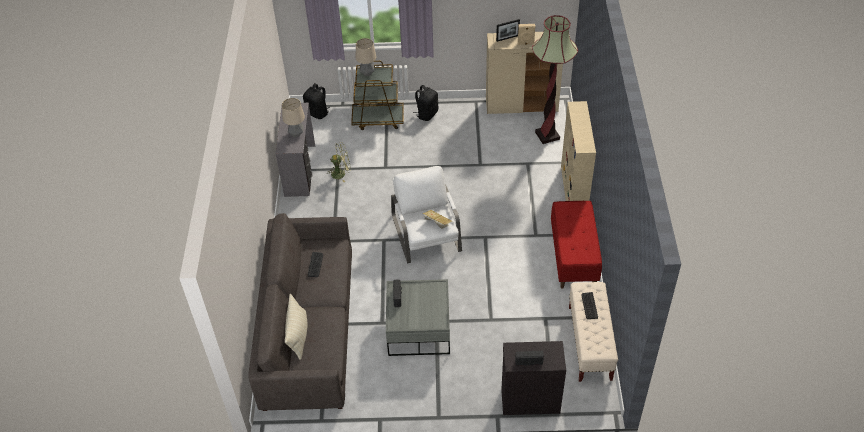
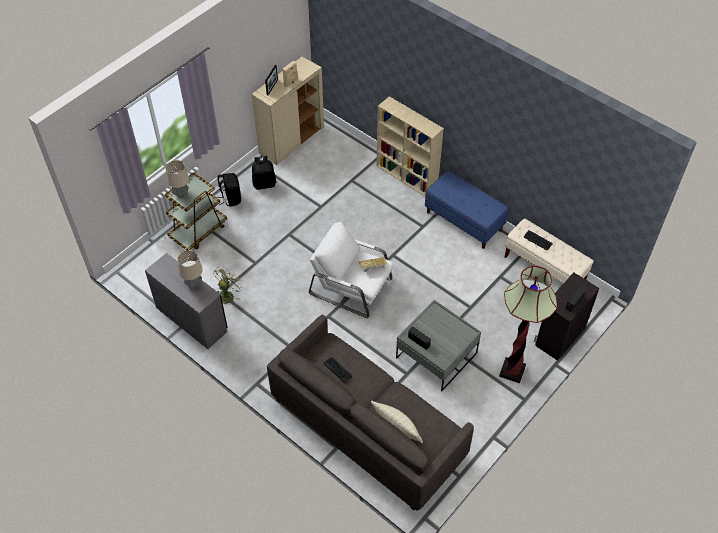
camera: 50 degrees left, 5 degrees up
black backpack [303,83,330,119] -> black backpack moved to [252,156,276,190]
floor lamp [532,15,578,144] -> floor lamp moved to [499,265,558,383]
red bench [551,201,602,289] -> blue bench [425,171,509,249]

